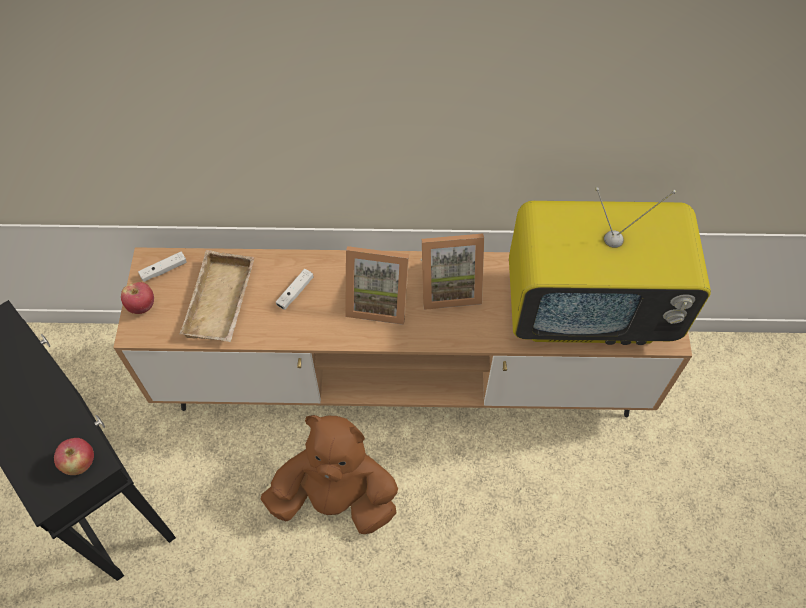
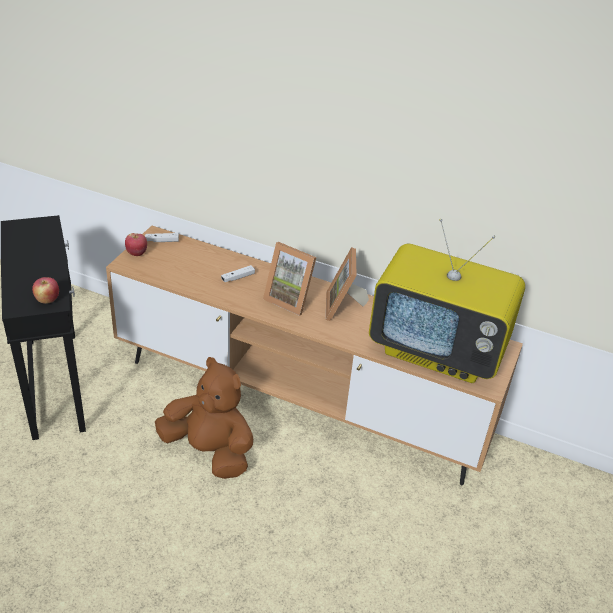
camera: 20 degrees right, 20 degrees down
beige tray [179,250,255,342] -> none
picture frame [420,233,484,310] -> picture frame turned 75 degrees clockwise [326,247,369,321]

